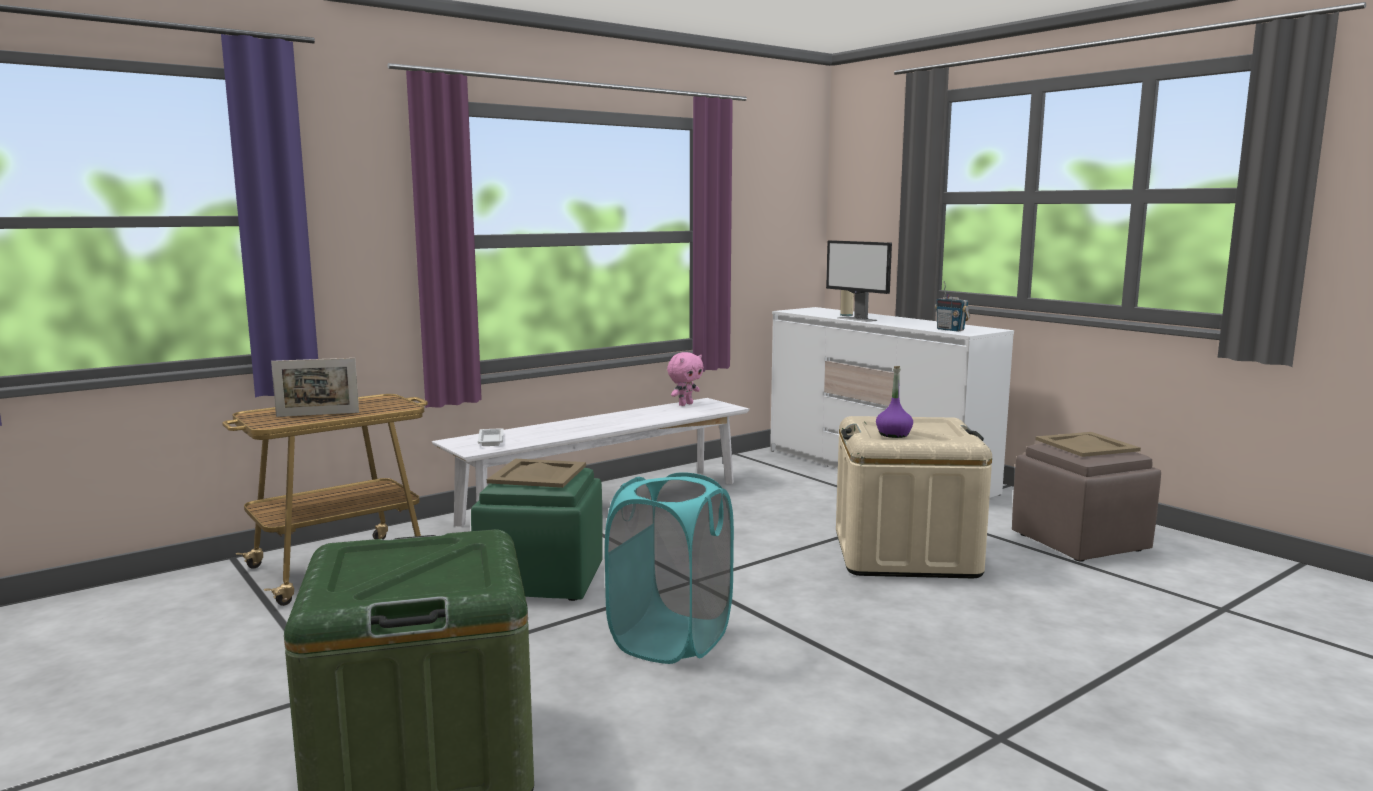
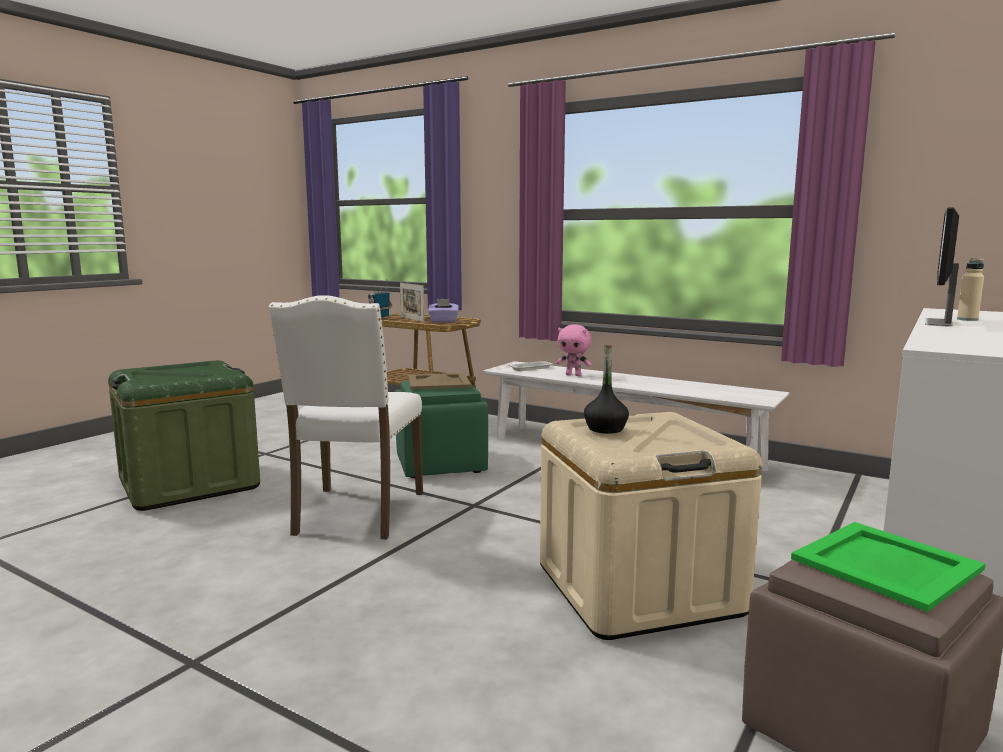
camera: 70 degrees right, 0 degrees up
turquoise laundry basket [605,472,734,664] -> white chair [269,295,423,539]
pink plush toy [667,352,704,406] -> pink plush toy moved to [556,324,592,376]
purple bottle [876,366,913,438] -> black bottle [584,345,629,434]
radio [935,281,970,332] -> radio moved to [368,279,393,317]
beige tray [1035,432,1141,457] -> green tray [791,522,985,612]
none -> purple tissue box [428,299,459,323]

